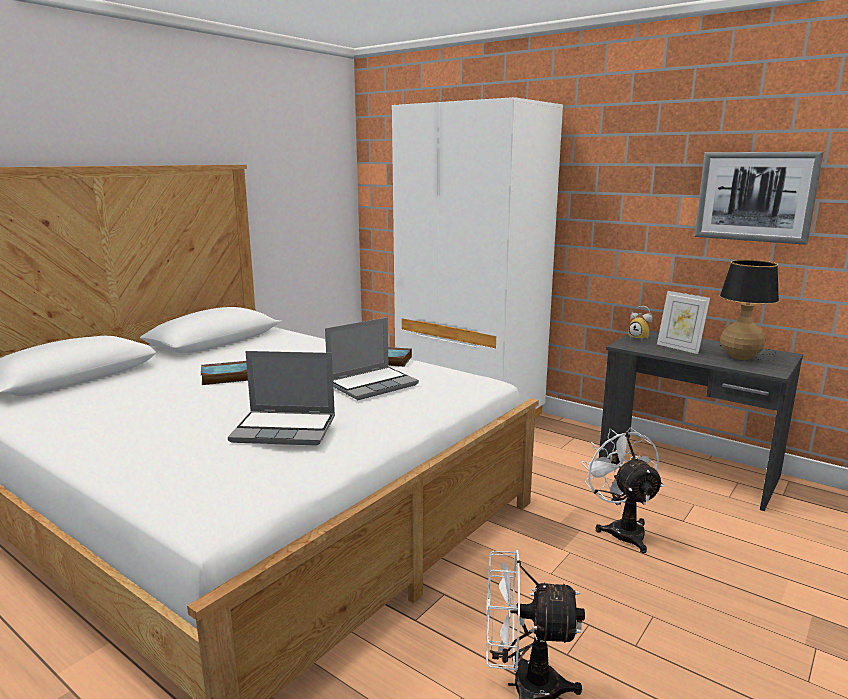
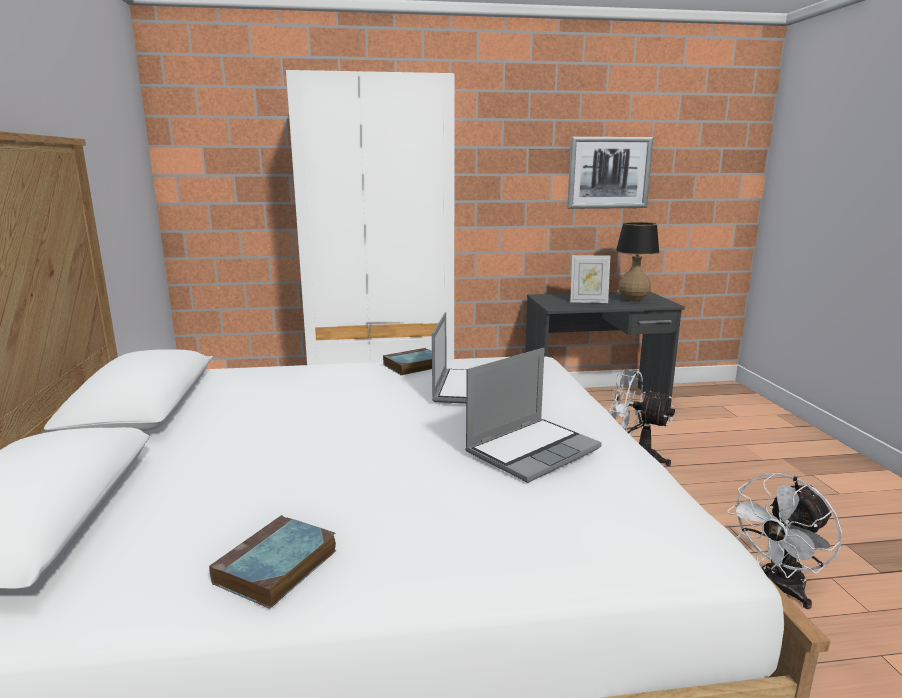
camera: 45 degrees left, 0 degrees up
book [201,361,248,385] -> book moved to [209,515,337,609]
alarm clock [629,306,653,341] -> none

